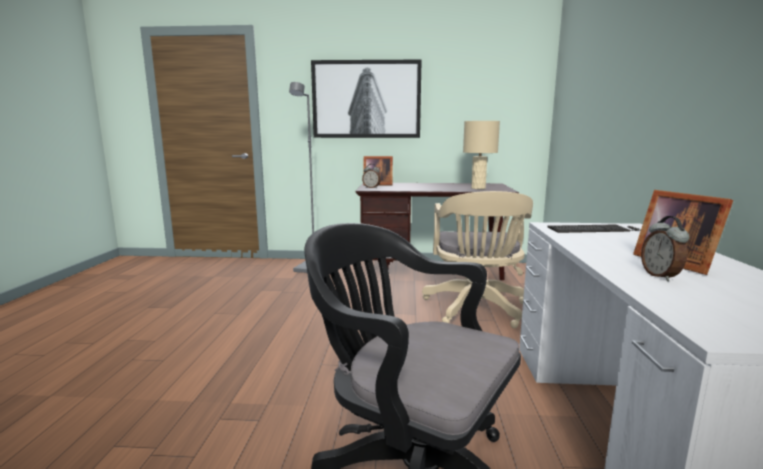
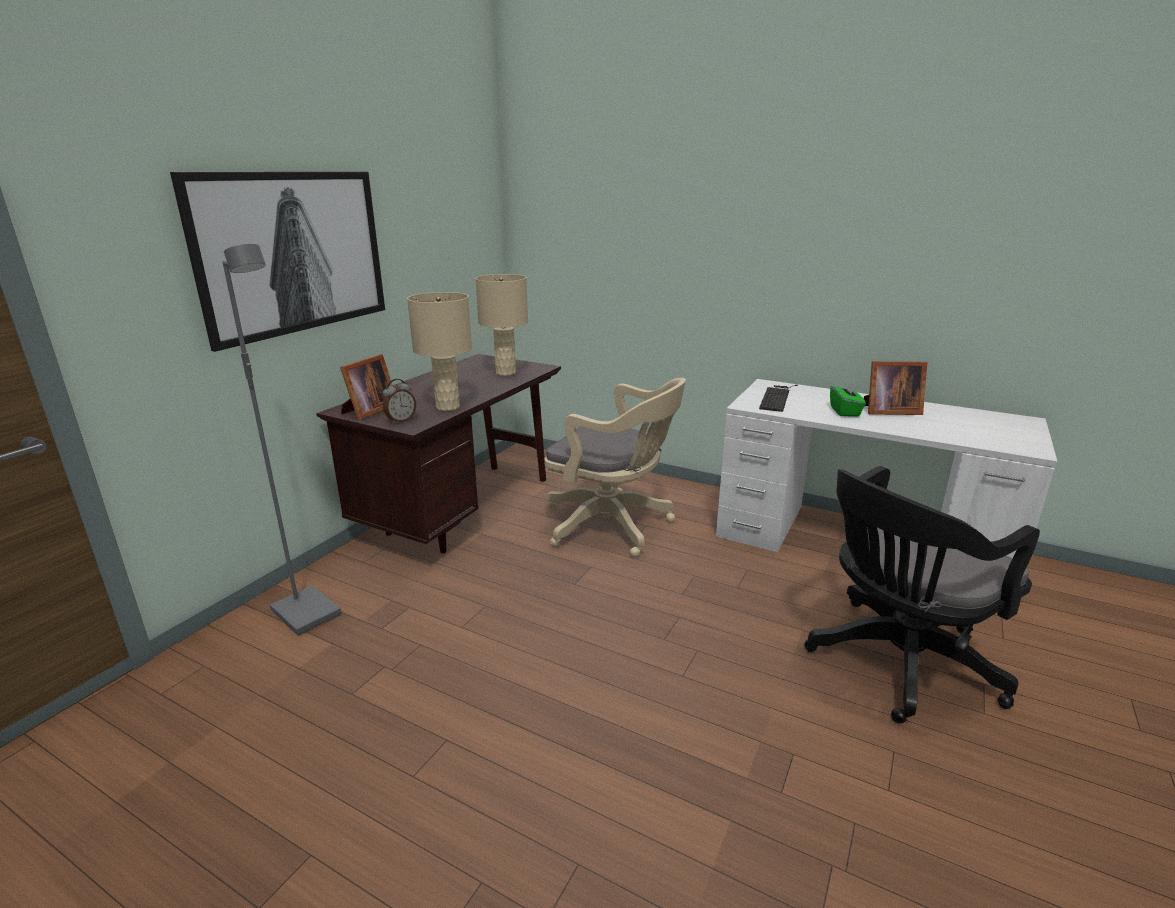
camera: 65 degrees left, 10 degrees up
alarm clock [641,216,689,281] -> none
none -> beige table lamp [407,292,472,411]
none -> green tissue box [830,381,866,416]

